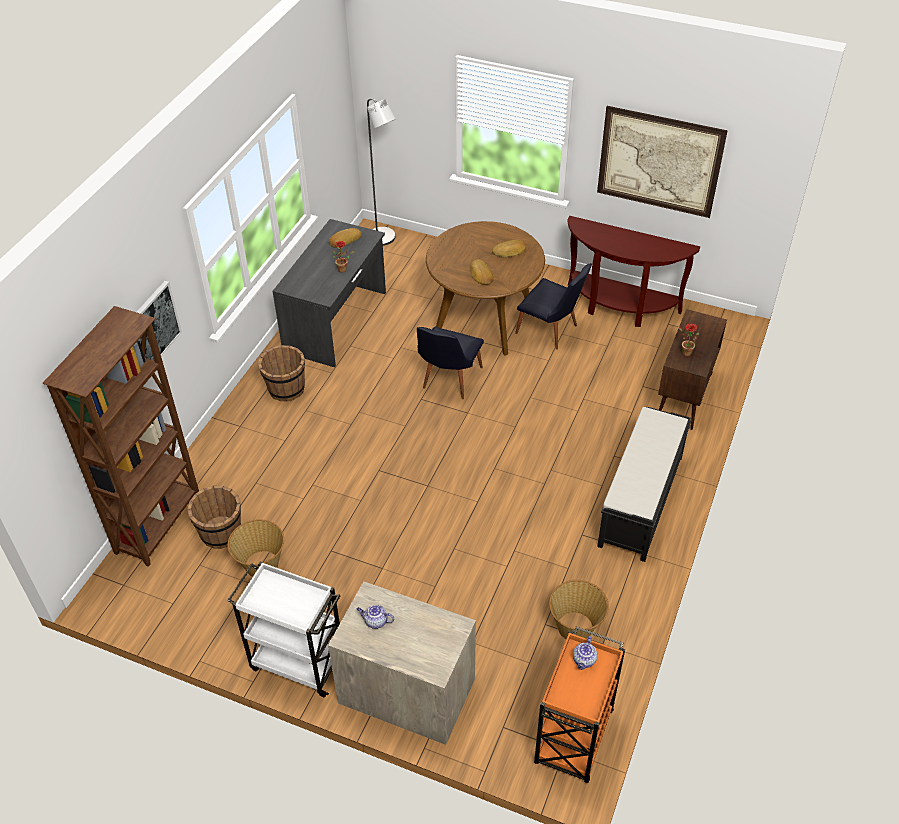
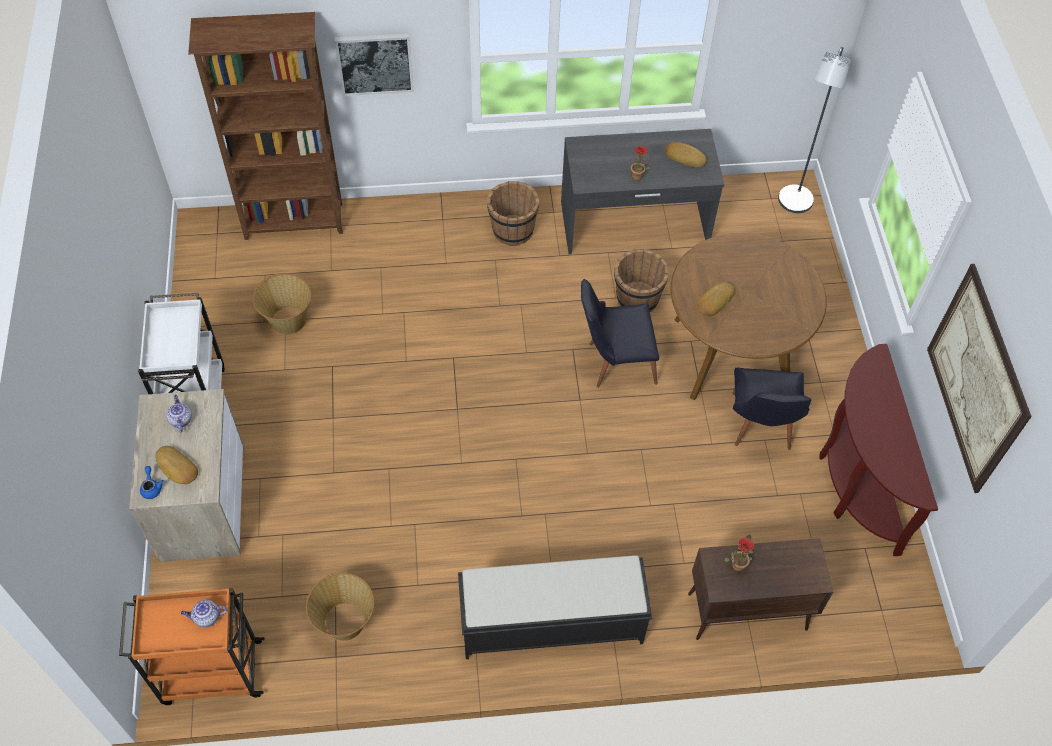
camera: 60 degrees right, 10 degrees up
brown bucket [187,485,241,549] -> brown bucket moved to [614,249,669,312]
bread [492,240,527,257] -> bread moved to [155,446,198,484]
none -> blue teapot [140,466,164,499]

